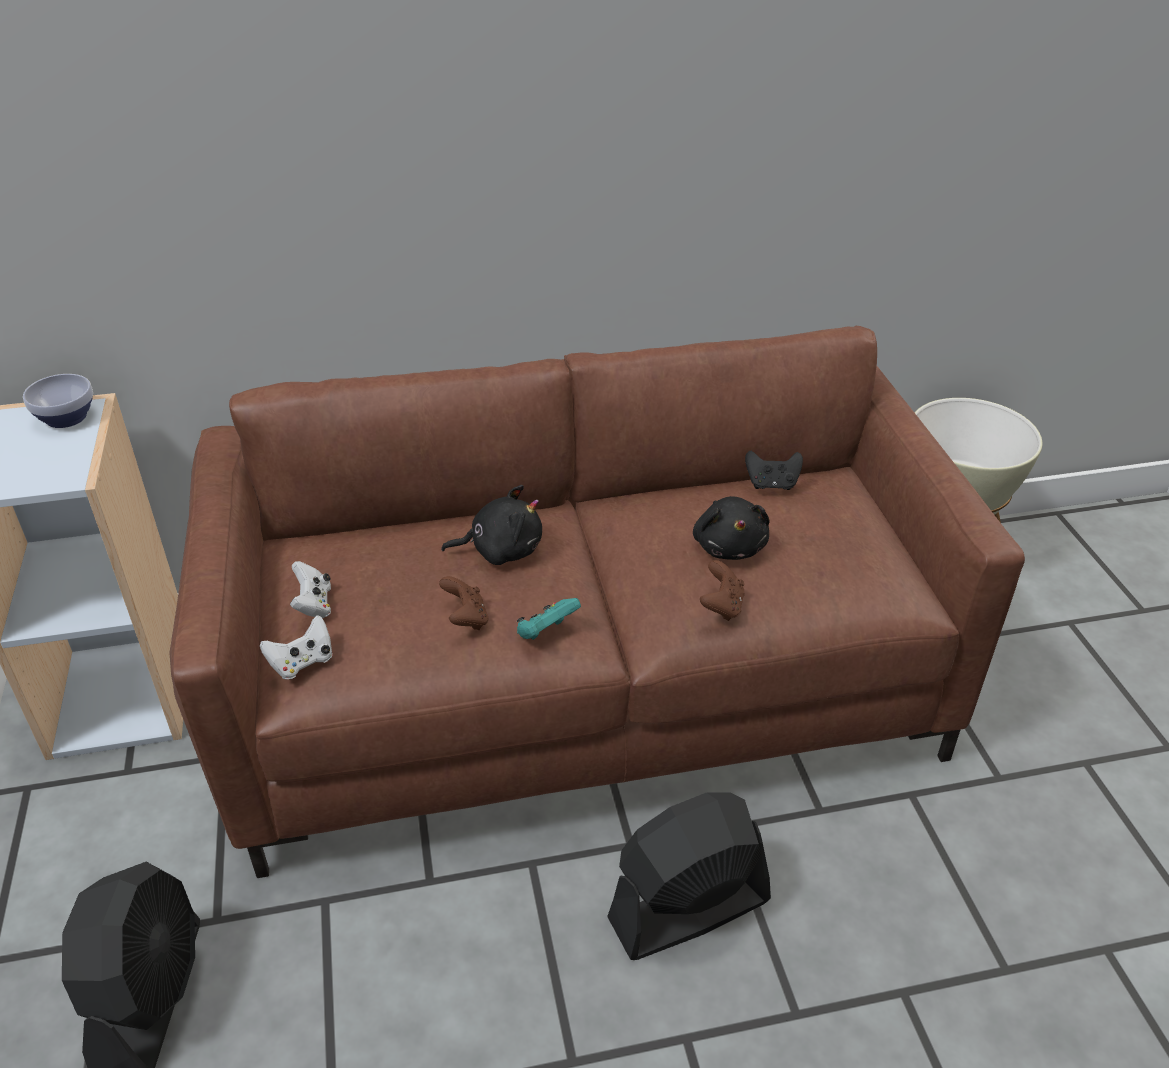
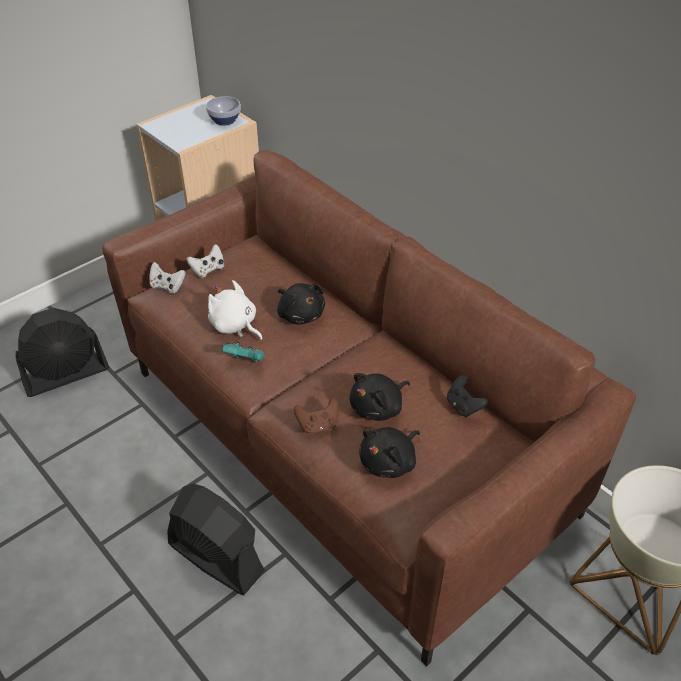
camera: 60 degrees right, 5 degrees up
brown game controller [439,576,488,630] -> white plush toy [208,280,263,341]
none -> black plush toy [359,427,420,478]

